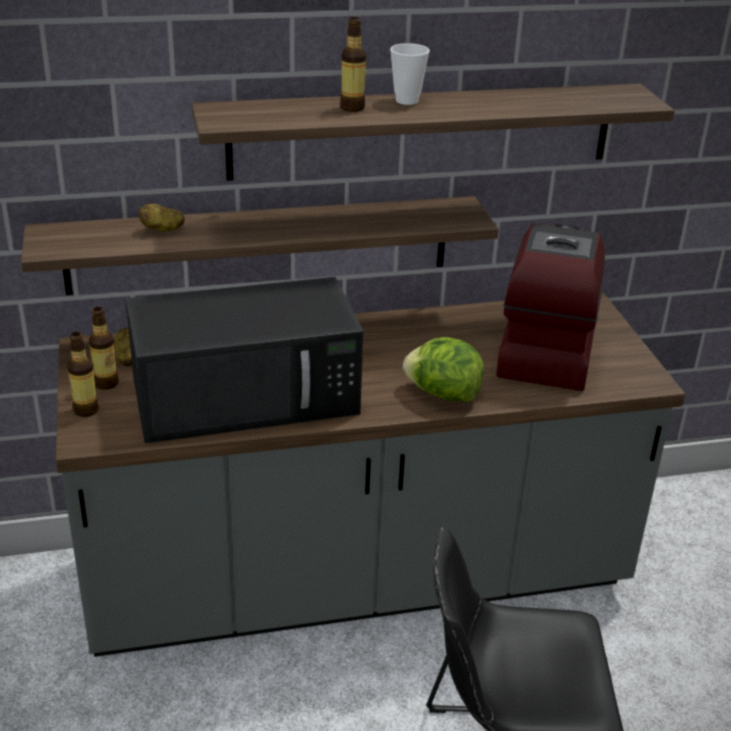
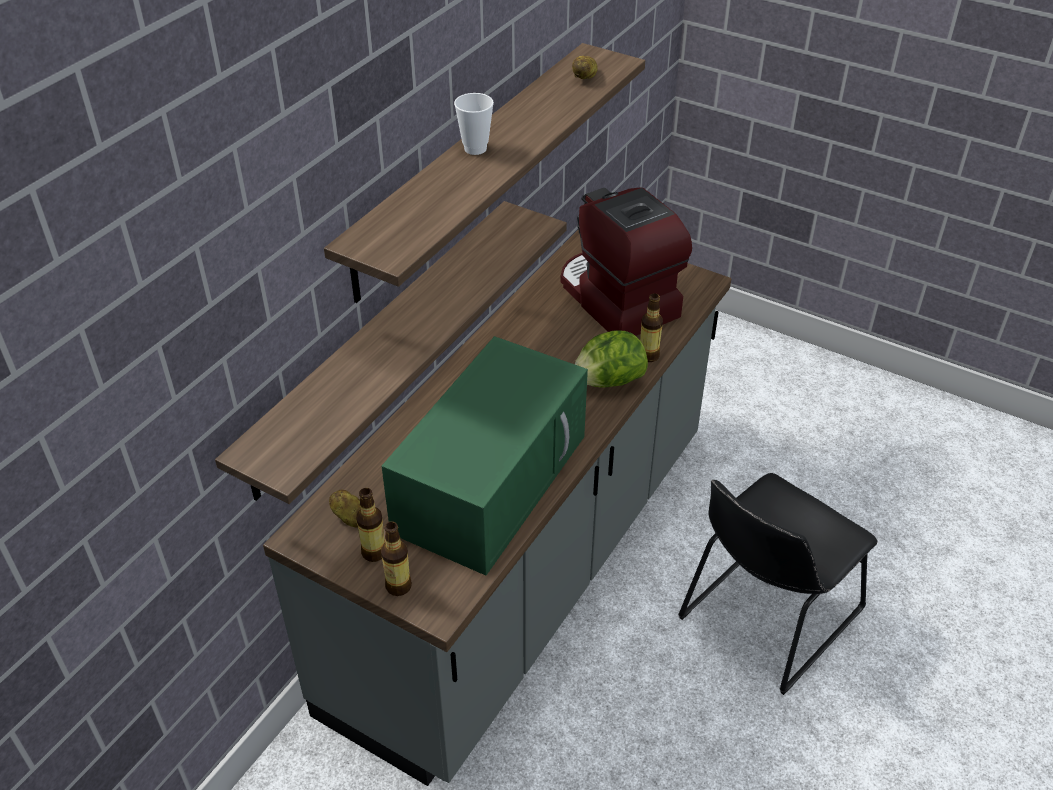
camera: 45 degrees left, 10 degrees up
black microwave [126,277,363,443] -> green microwave [382,336,588,575]
potato [138,204,185,232] -> potato moved to [572,56,598,79]
bottle [340,17,366,112] -> bottle moved to [640,293,663,362]

